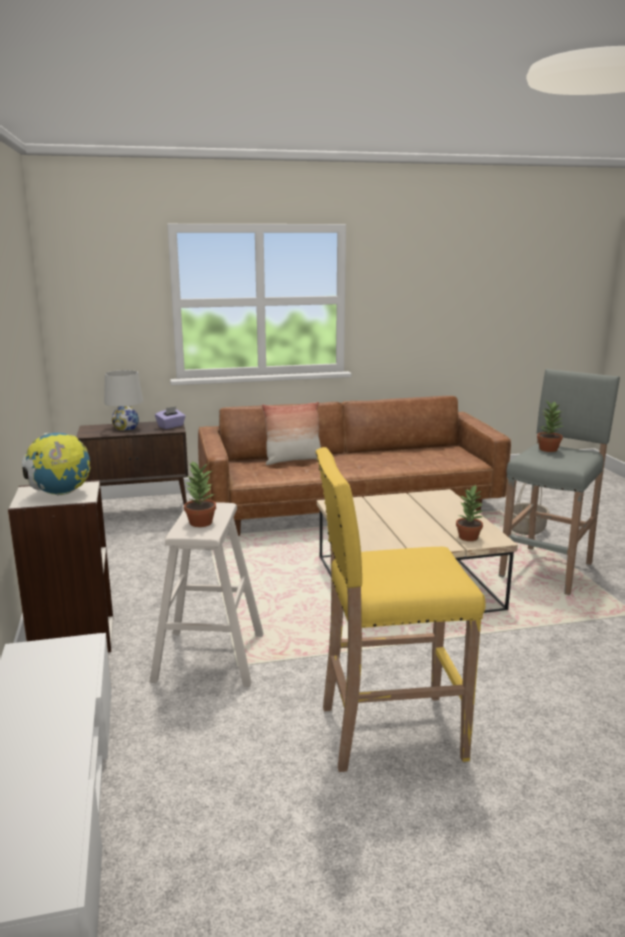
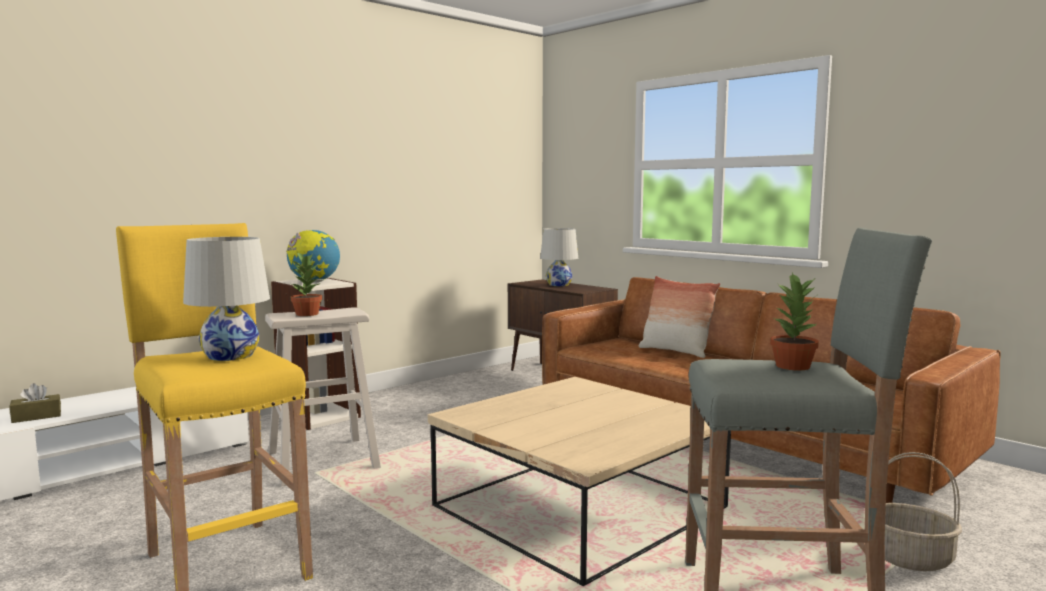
camera: 60 degrees right, 10 degrees down
purple tissue box [155,406,186,429] -> none
potted plant [456,484,483,541] -> none
none -> brown tissue box [9,383,61,423]
none -> white table lamp [183,237,270,361]

